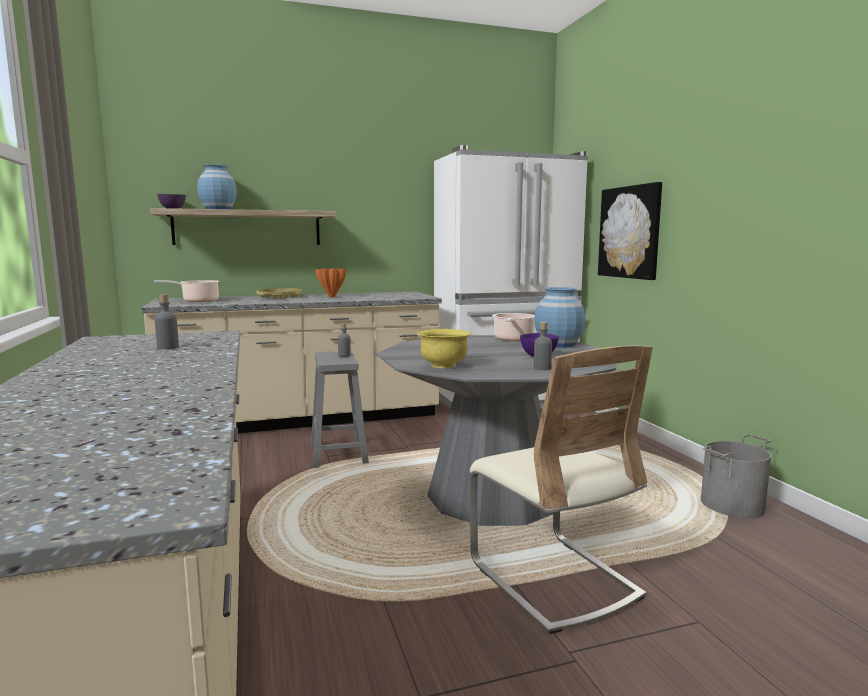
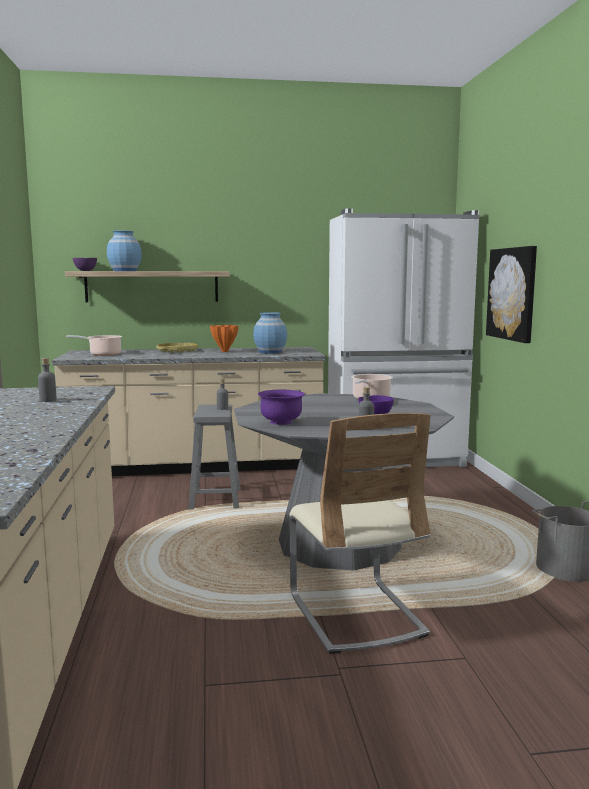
camera: 10 degrees right, 0 degrees up
yellow bowl [417,329,471,368] -> purple bowl [258,389,305,425]
blue vase [534,287,585,348] -> blue vase moved to [253,312,287,353]

